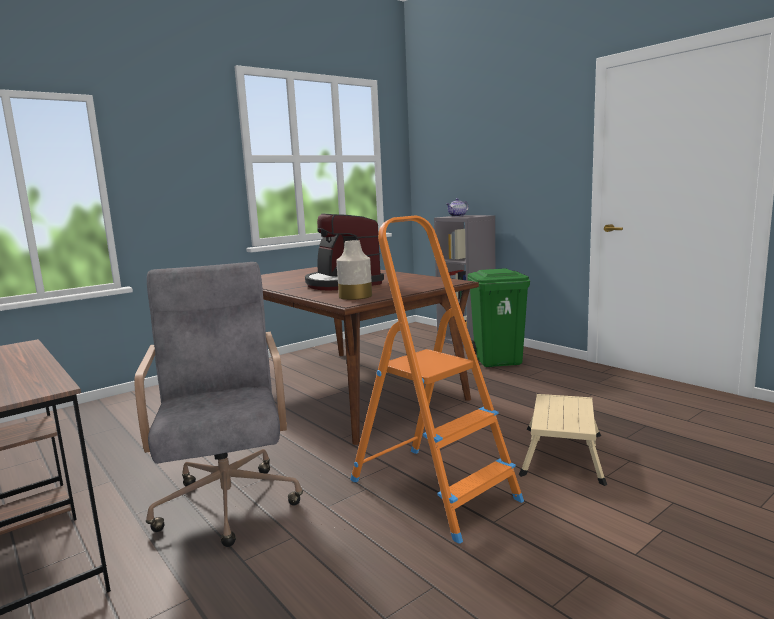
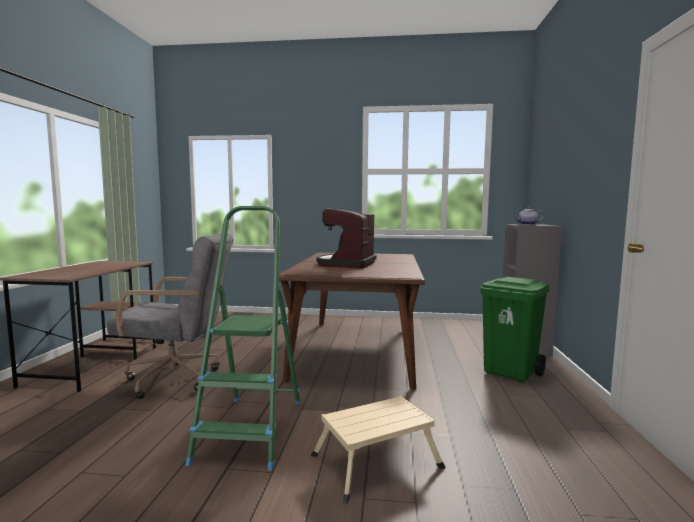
camera: 45 degrees right, 5 degrees down
grey office chair [134,262,303,547] -> grey office chair turned 60 degrees clockwise [107,233,233,399]
beige vase [336,240,372,300] -> none
orange step ladder [350,216,524,544] -> green step ladder [185,206,300,471]

